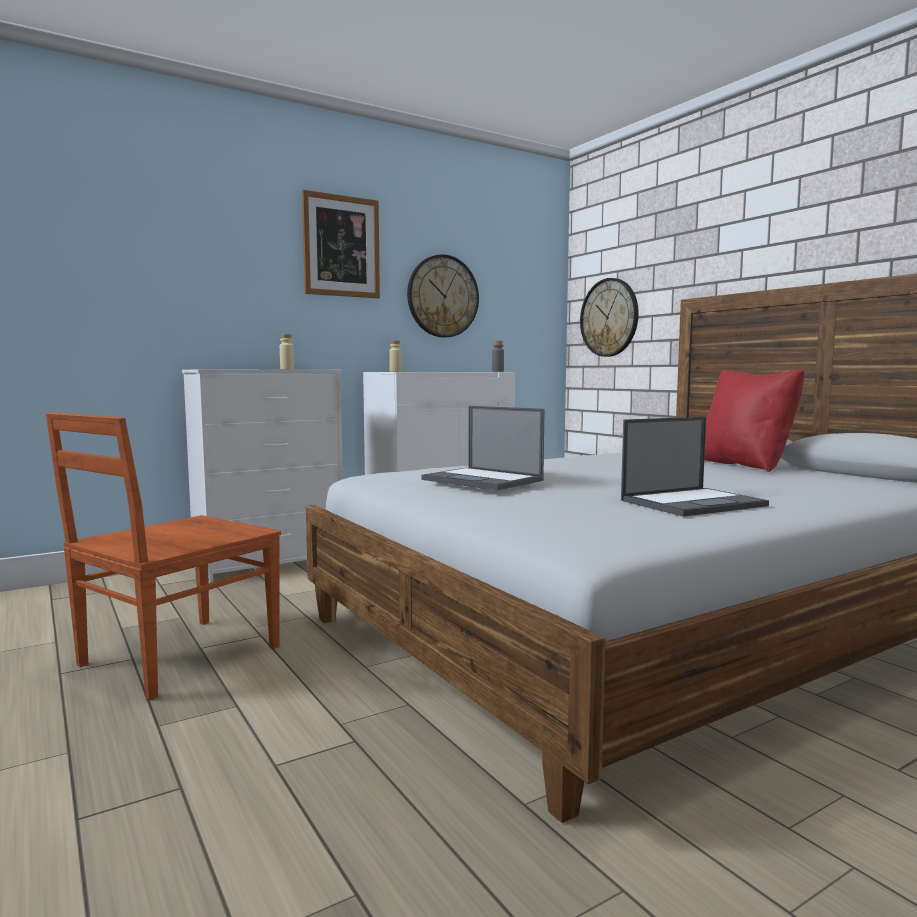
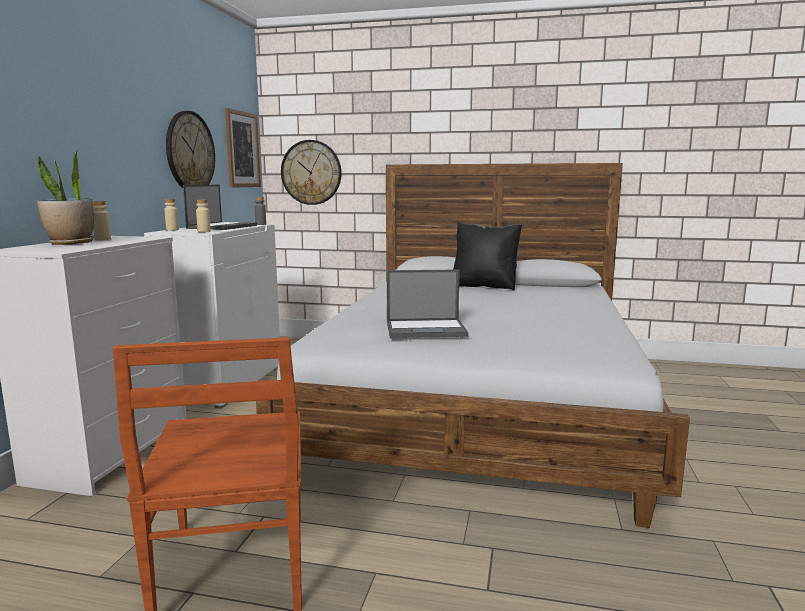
camera: 45 degrees left, 5 degrees up
picture [302,190,380,299] -> picture moved to [225,108,261,188]
laptop [621,417,769,517] -> laptop moved to [183,185,257,230]
red pillow [704,369,805,472] -> black pillow [453,222,522,291]
none -> potted plant [37,150,94,245]
none -> beige bottle [196,200,211,232]

